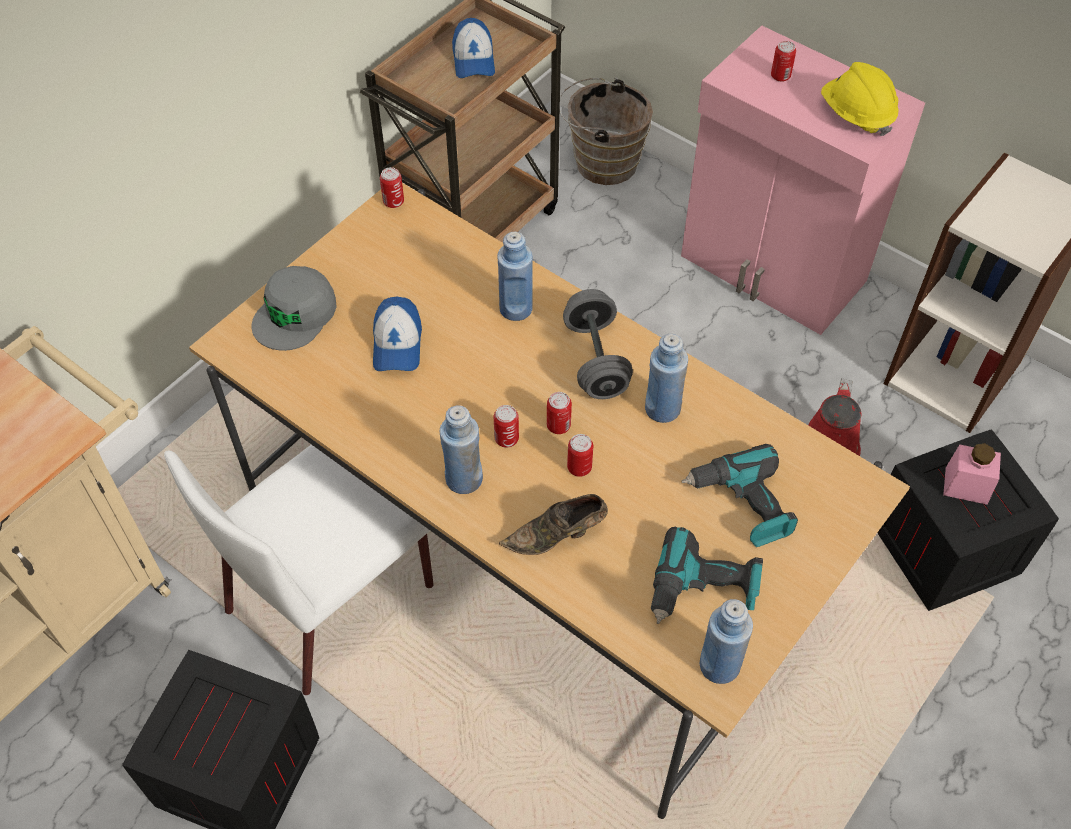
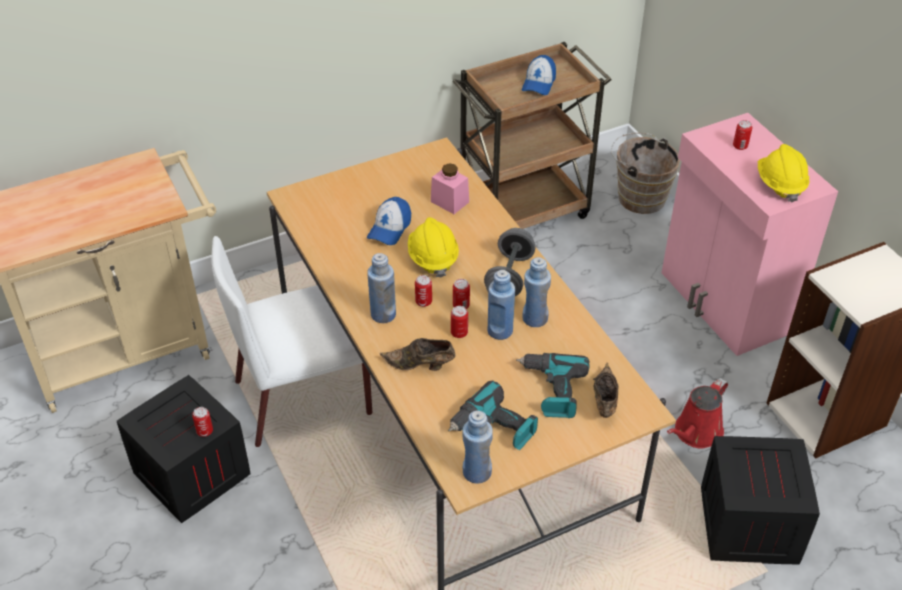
camera: 25 degrees right, 10 degrees down
grey cap [252,266,337,351] -> none
can [380,167,404,208] -> can moved to [192,407,213,437]
blue bottle [497,232,533,321] -> blue bottle moved to [488,270,515,340]
pink jar [943,443,1001,505] -> pink jar moved to [431,163,469,214]
none -> yellow hard hat [408,217,459,278]
none -> brown shoe [593,363,618,418]

